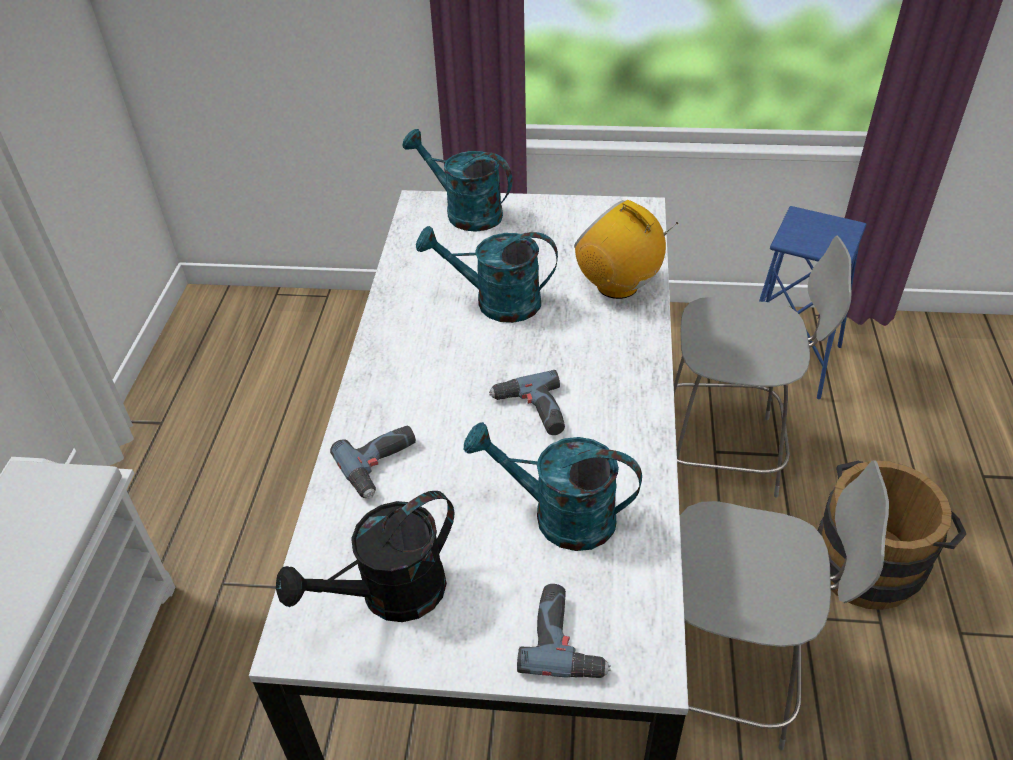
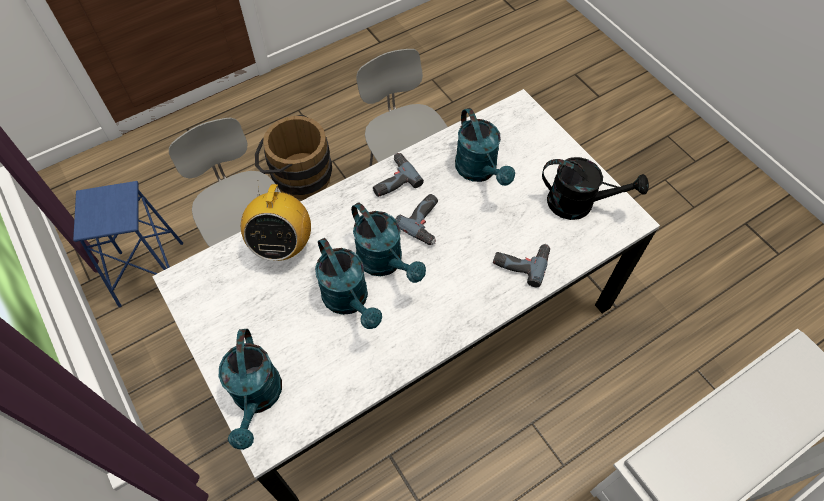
camera: 130 degrees left, 15 degrees up
power drill [517,584,611,678] -> power drill moved to [373,153,424,197]
none -> turquoise watering can [351,202,426,283]

